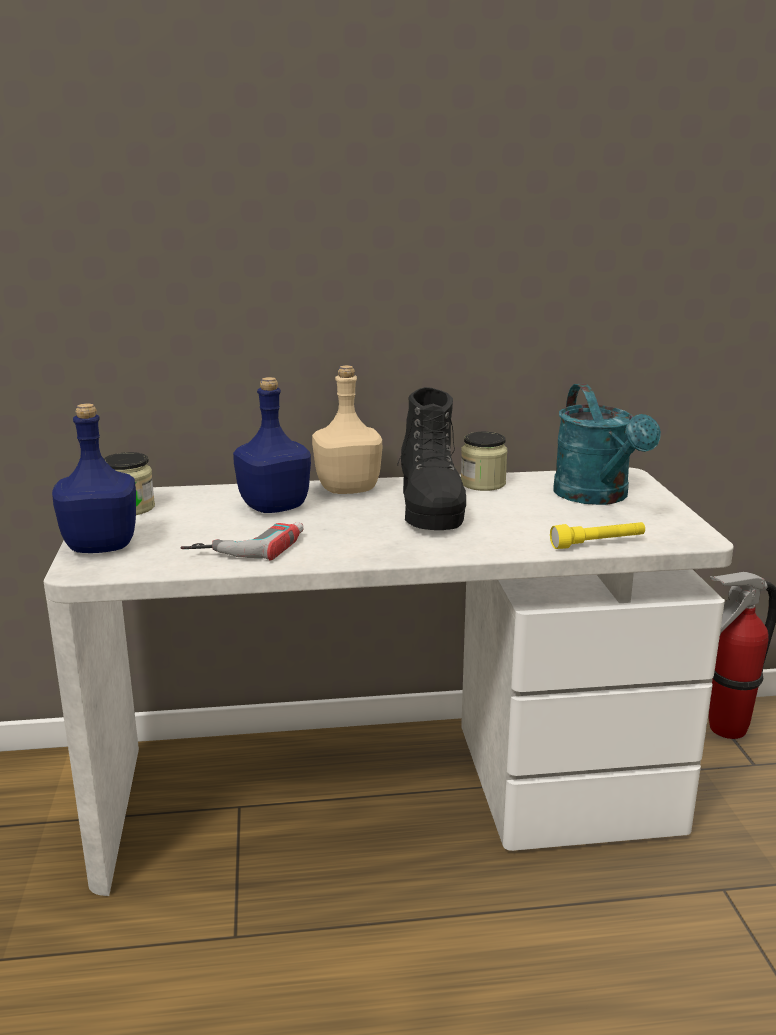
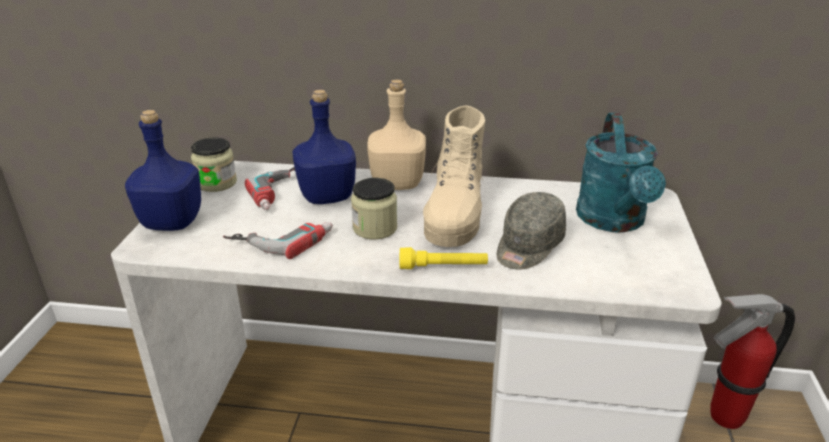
camera: 15 degrees right, 10 degrees up
black boot [397,387,466,530] -> beige boot [423,105,485,247]
jar [461,432,508,491] -> jar moved to [351,178,397,240]
yellow flashlight [550,522,645,549] -> yellow flashlight moved to [400,247,488,269]
none -> power drill [245,167,295,210]
none -> grey cap [497,192,566,270]

